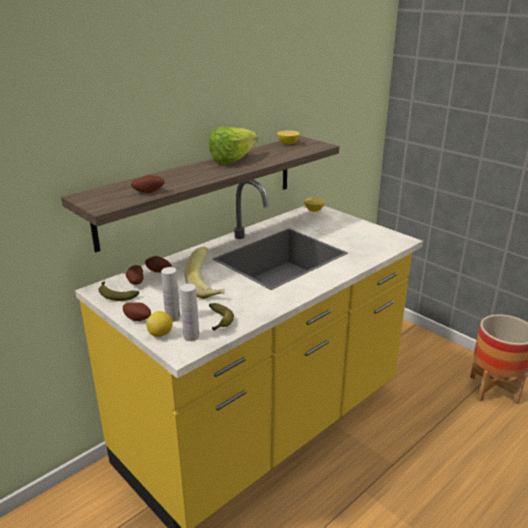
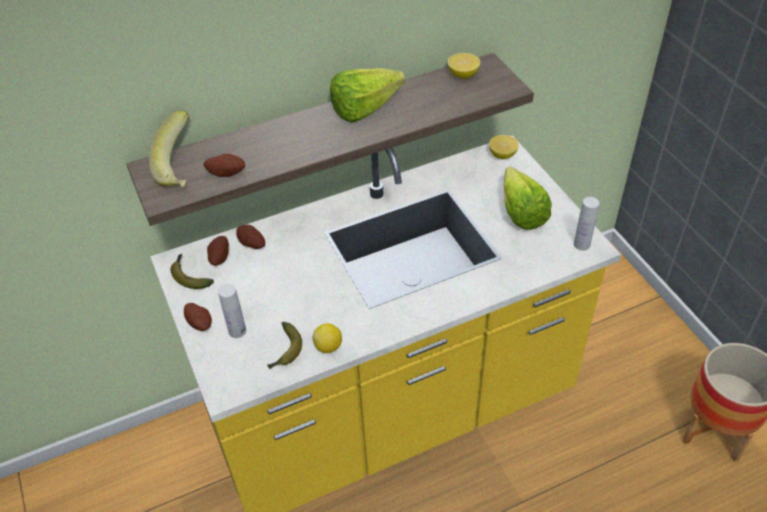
camera: 20 degrees right, 20 degrees up
lemon [146,311,173,337] -> lemon moved to [313,323,342,353]
white bottle [180,284,199,341] -> white bottle moved to [574,197,599,251]
banana [184,247,225,299] -> banana moved to [149,110,190,187]
none -> lettuce [504,167,552,230]

